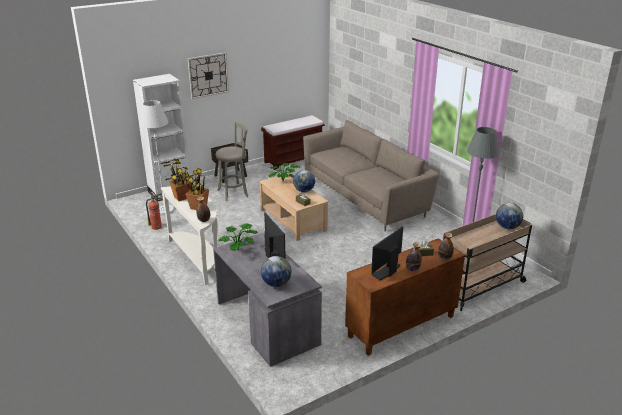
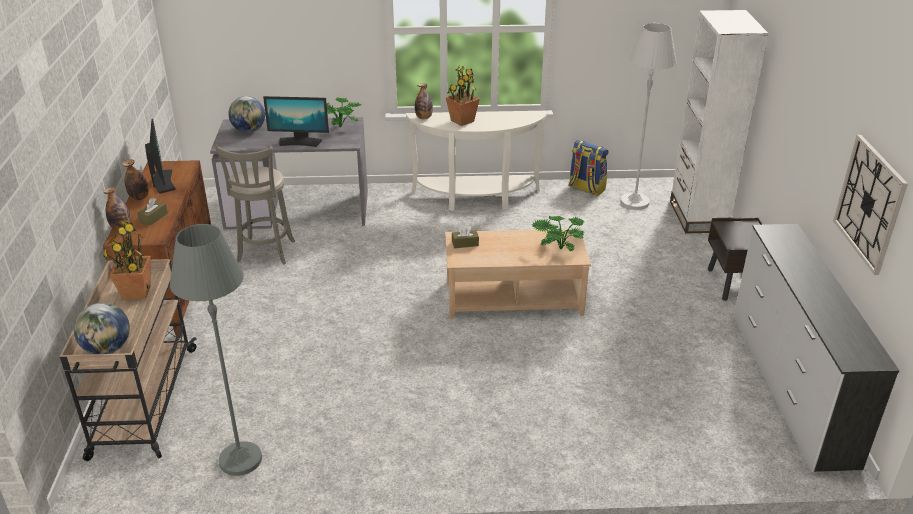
camera: 120 degrees right, 5 degrees up
fire extinguisher [146,195,162,230] -> backpack [569,140,609,196]
potted plant [169,159,191,201] -> potted plant moved to [103,221,151,300]
wall clock [188,52,229,99] -> wall clock moved to [833,135,908,275]
grey stool [215,122,248,201] -> grey stool moved to [215,145,295,264]
brown bench [261,115,325,170] -> white dresser [734,224,900,473]
globe [293,170,315,192] -> none
beige sofa [303,120,439,231] -> none

